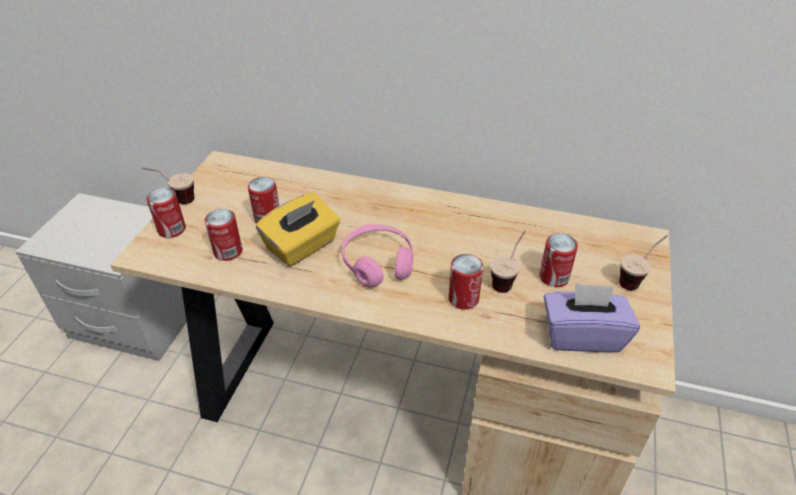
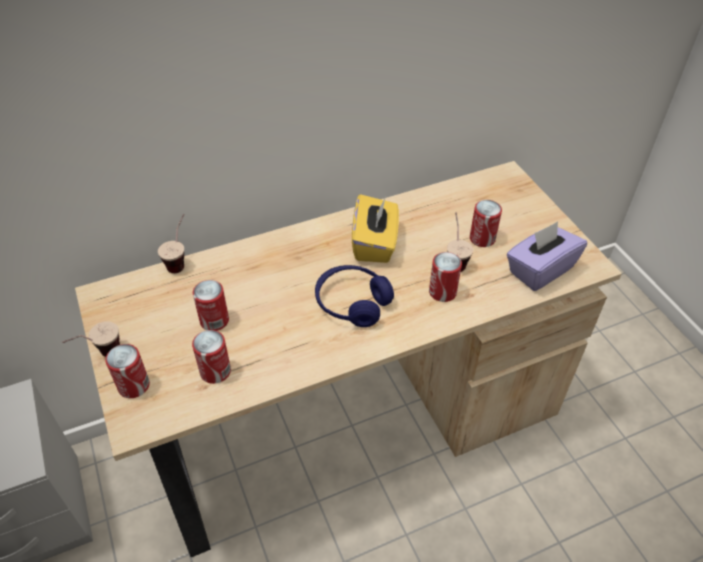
camera: 40 degrees left, 5 degrees up
yellow tissue box [256,193,340,267] -> yellow tissue box moved to [352,194,399,263]
pink headphones [342,224,413,287] -> blue headphones [315,265,394,327]
cup [619,235,668,290] -> cup moved to [158,214,184,273]

